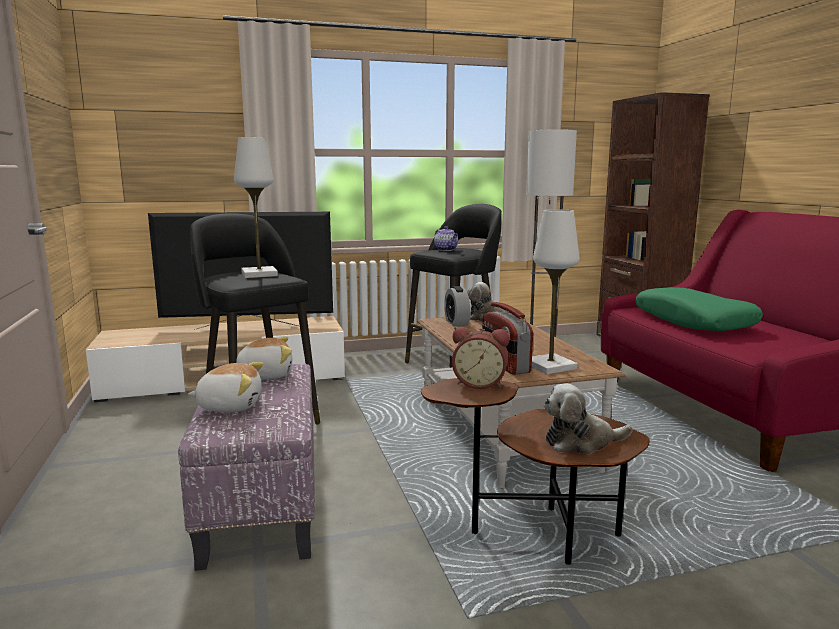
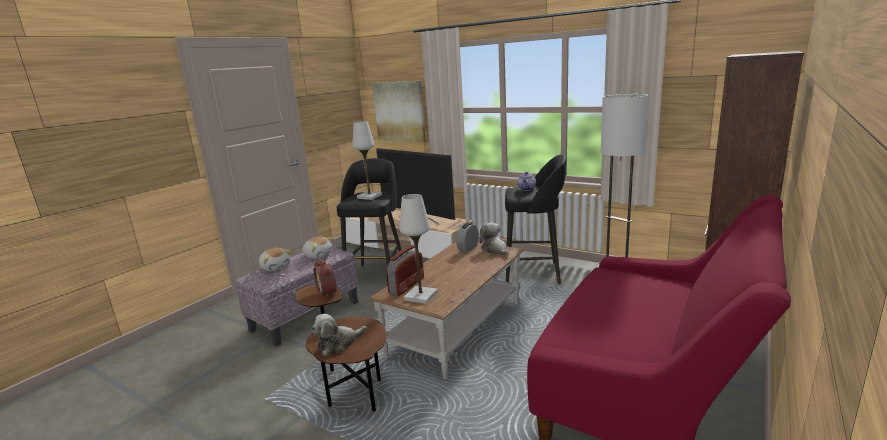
camera: 50 degrees right, 5 degrees up
plush toy [544,384,632,455] -> plush toy turned 75 degrees counterclockwise [311,314,367,356]
green pillow [635,287,763,331] -> none
none -> picture [372,81,426,142]

